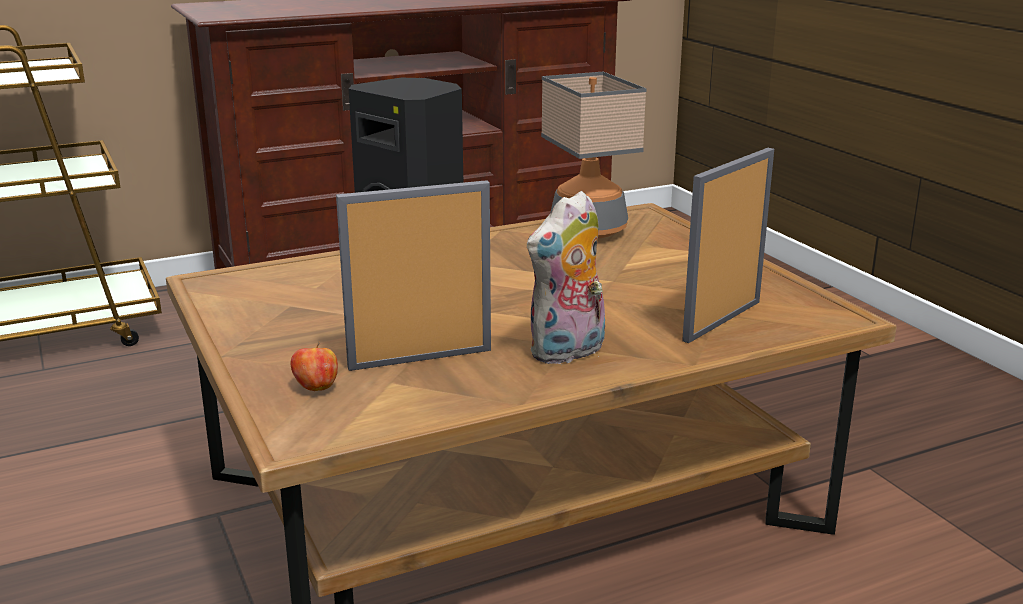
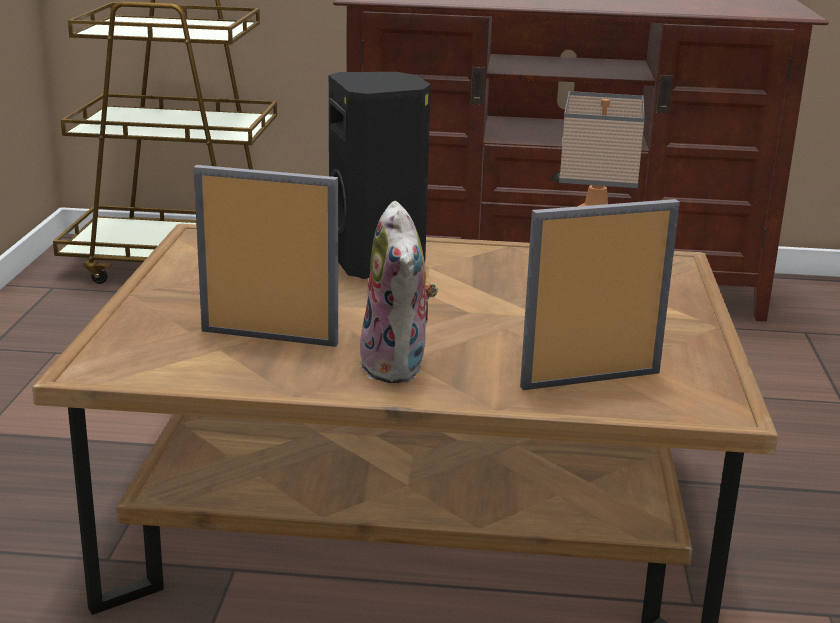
camera: 30 degrees right, 0 degrees up
apple [290,341,338,391] -> none
plush toy [527,191,605,365] -> plush toy turned 90 degrees counterclockwise [358,201,438,383]

